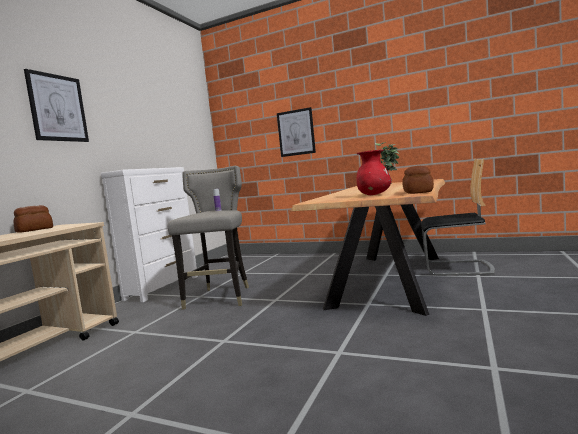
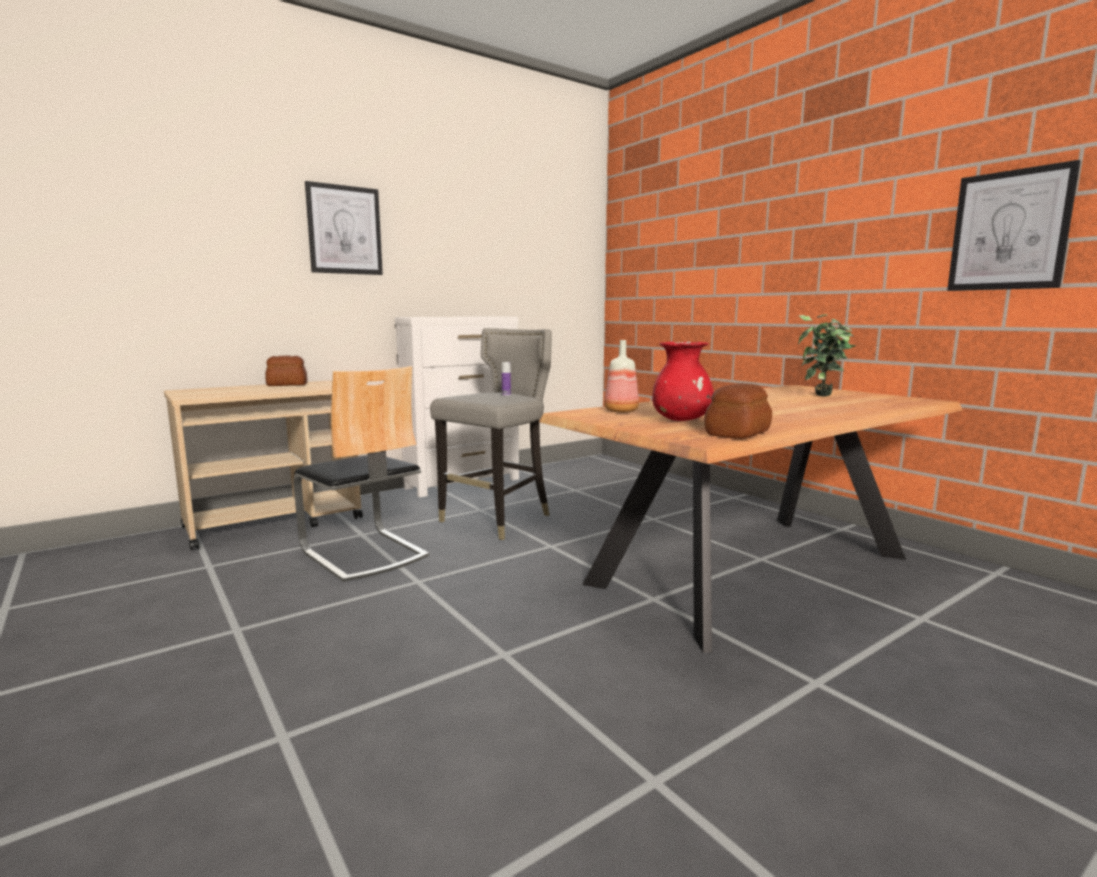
camera: 30 degrees right, 5 degrees up
picture [277,107,316,157] -> picture moved to [947,160,1081,291]
chair [421,158,495,276] -> chair moved to [293,366,429,582]
none -> bottle [604,340,639,413]

